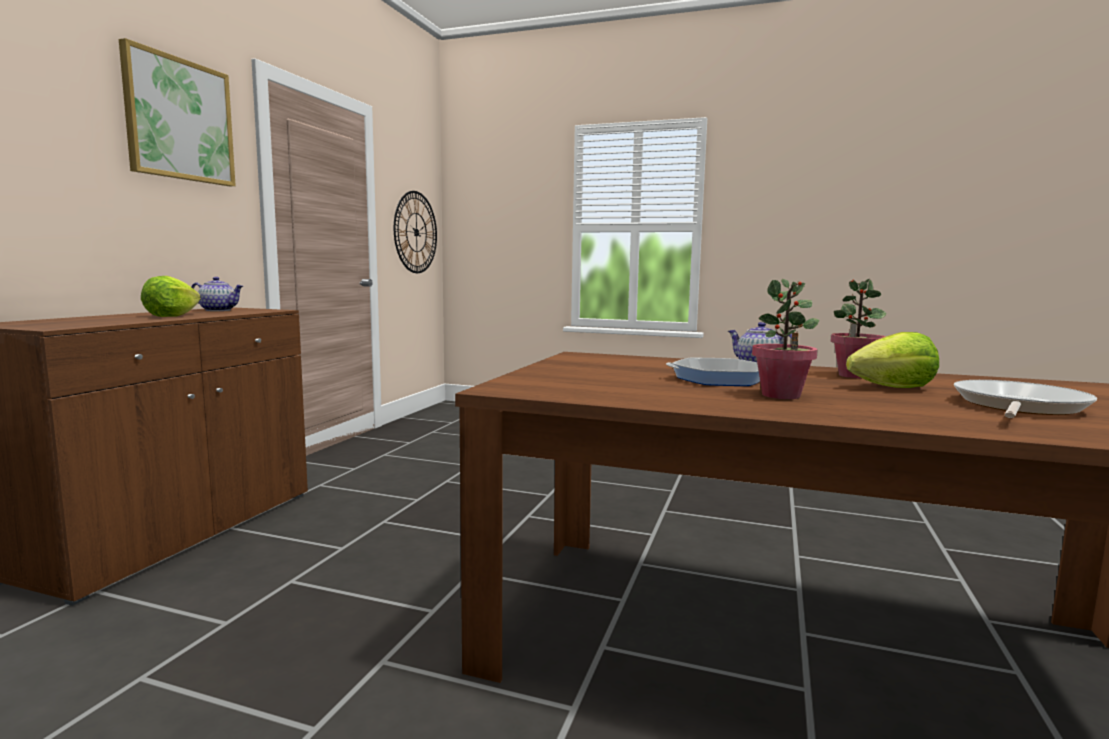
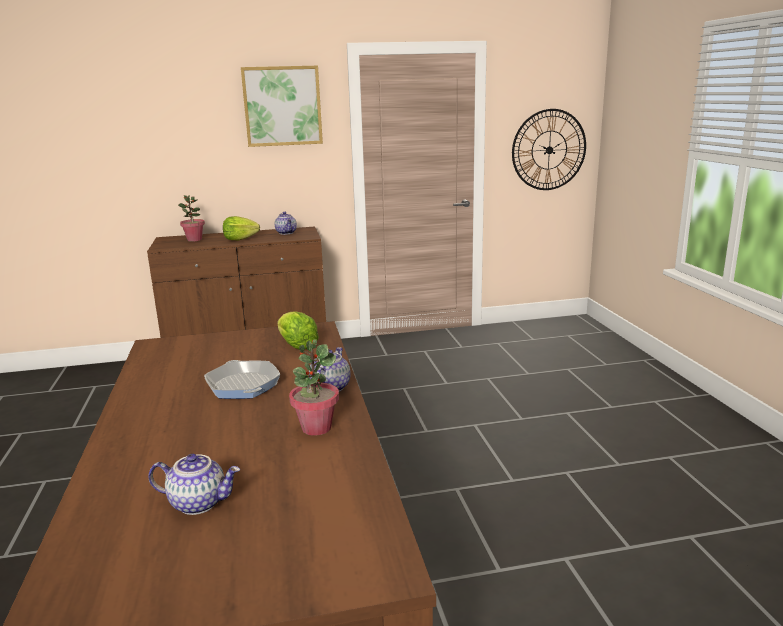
camera: 60 degrees right, 10 degrees up
potted plant [752,279,819,399] -> potted plant moved to [178,195,205,242]
lettuce [846,332,939,388] -> lettuce moved to [278,311,319,350]
frying pan [954,380,1097,418] -> teapot [148,454,240,515]

